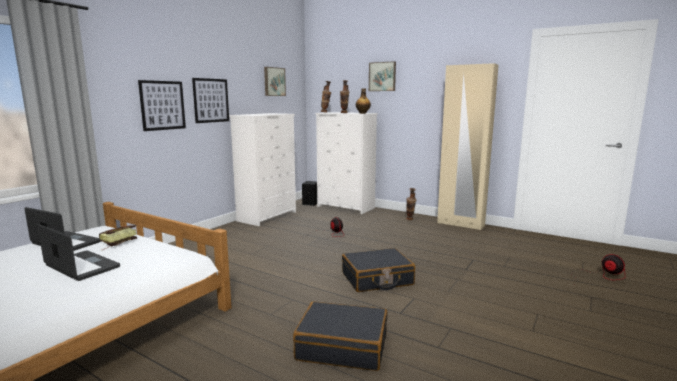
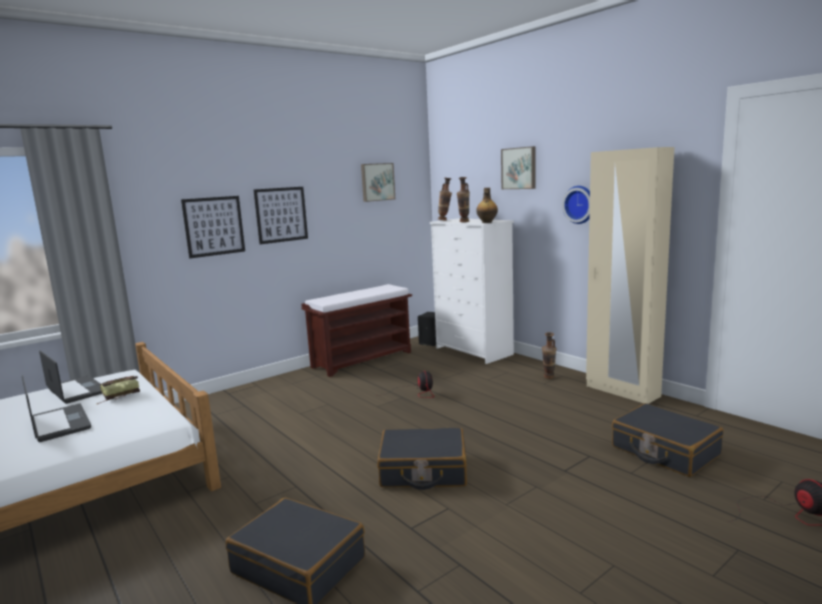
camera: 20 degrees right, 0 degrees up
white dresser [229,113,296,226] -> brown bench [301,284,412,377]
none -> wall clock [562,186,590,224]
none -> black suitcase [612,403,723,477]

